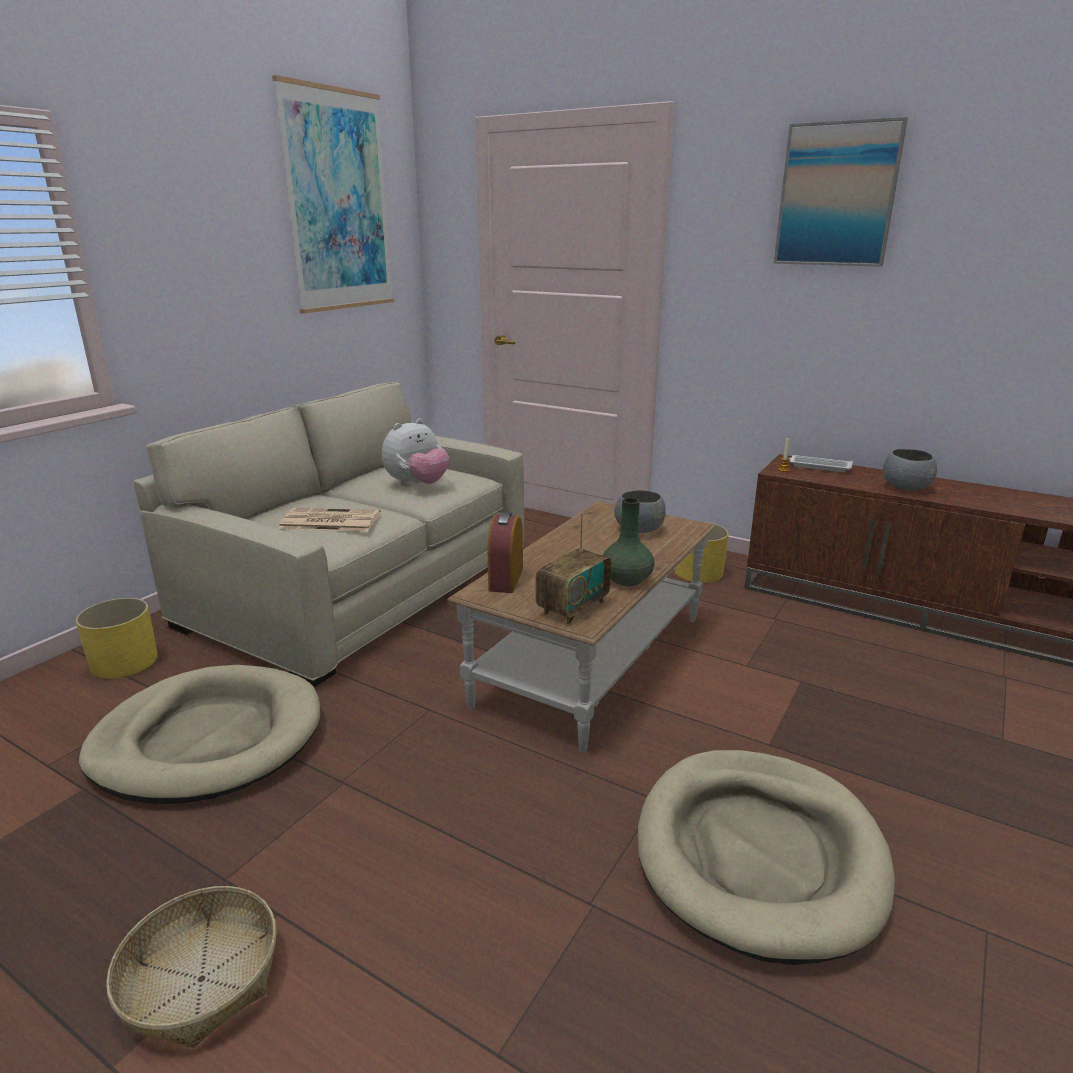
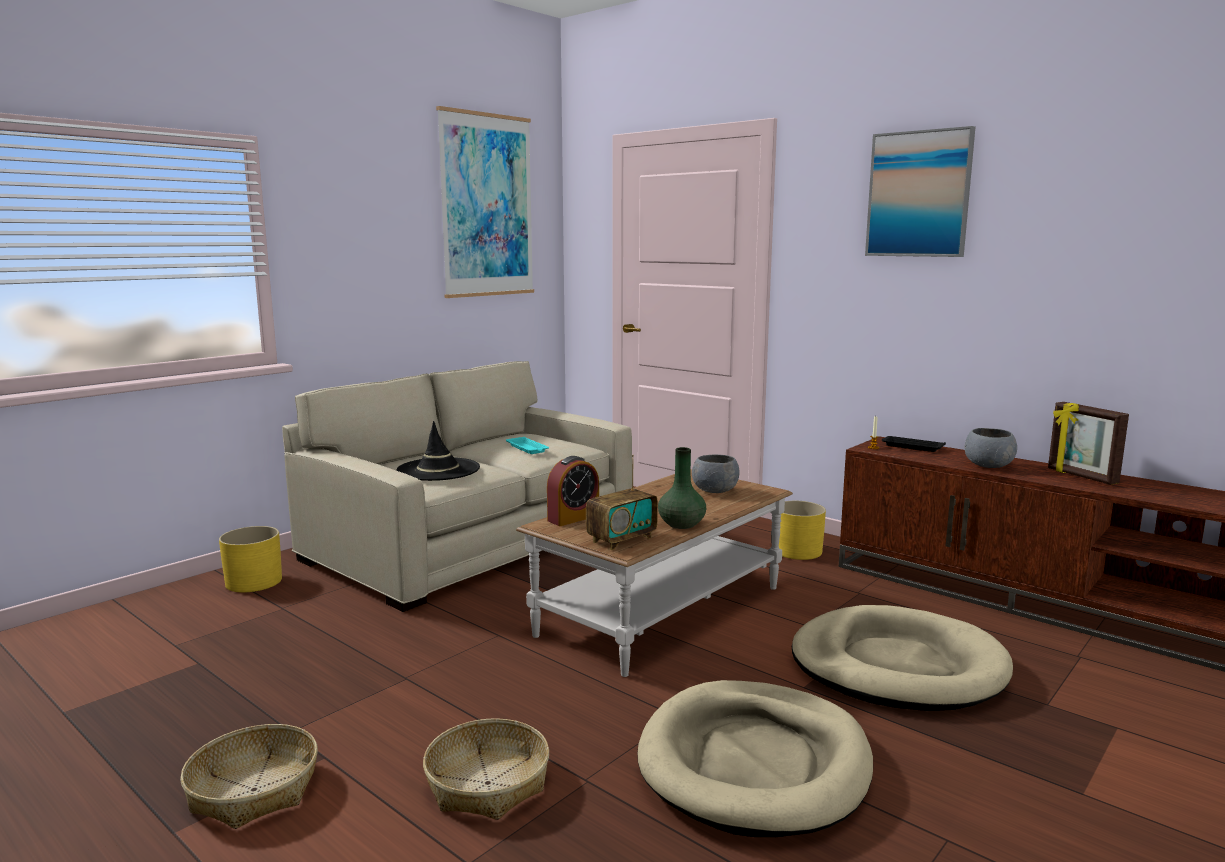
camera: 10 degrees right, 10 degrees down
beige dog bed [79,665,320,804] -> beige dog bed moved to [792,605,1013,711]
newspaper [278,508,381,532] -> black hat [396,421,480,481]
plush toy [382,418,450,486] -> turquoise tray [506,437,549,454]
alarm clock [488,512,523,593] -> alarm clock turned 150 degrees counterclockwise [547,456,599,526]
white tray [789,455,853,472] -> black tray [882,436,946,452]
none -> basket [423,718,549,820]
none -> picture frame [1048,402,1129,485]

